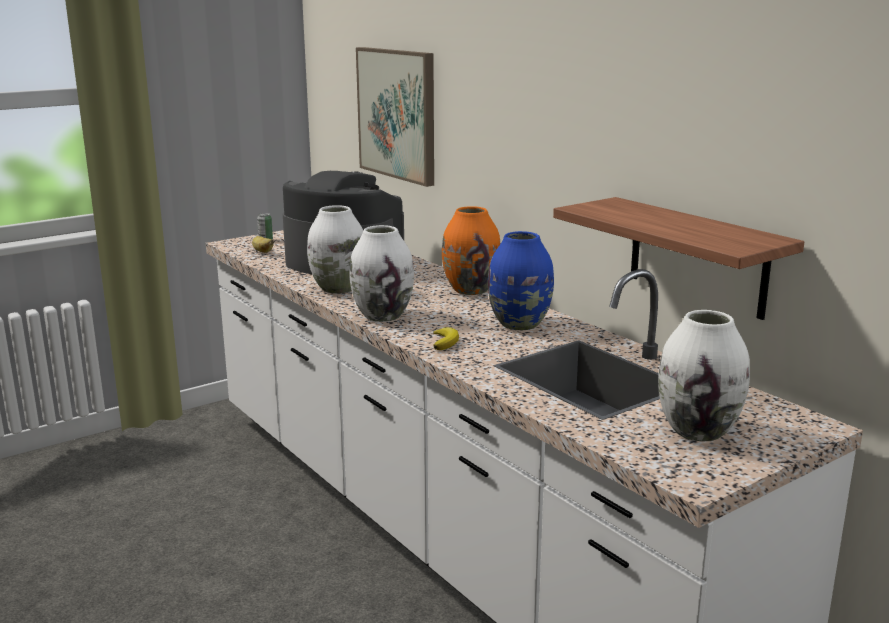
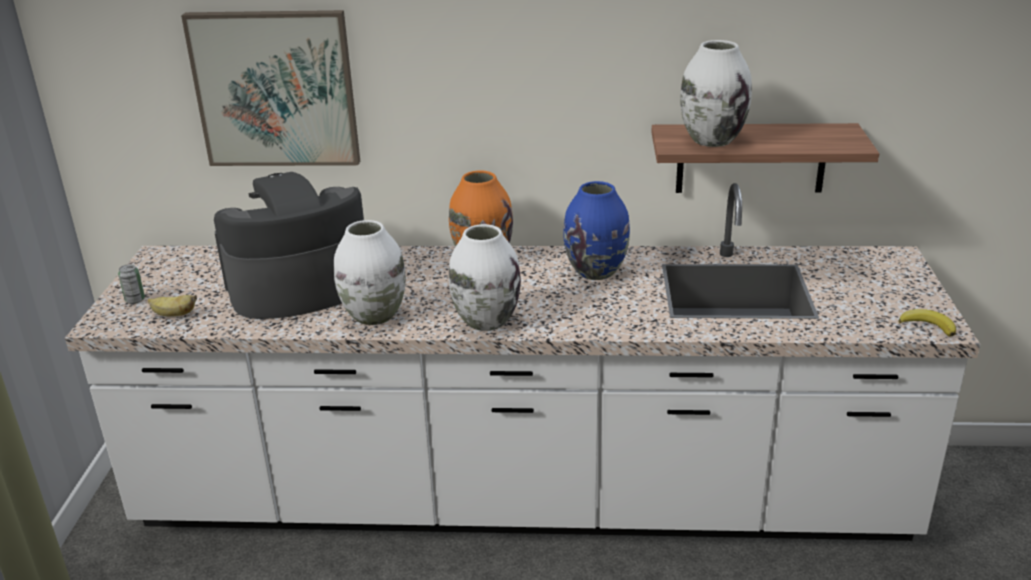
camera: 50 degrees left, 10 degrees up
banana [433,327,459,350] -> banana moved to [898,309,956,336]
white vase [658,310,750,442] -> white vase moved to [680,40,752,147]

